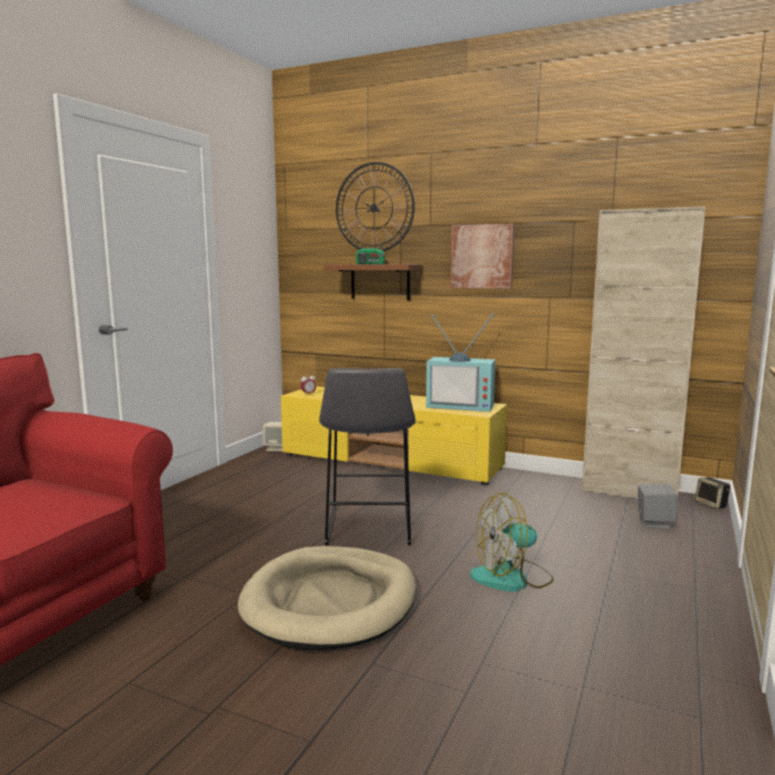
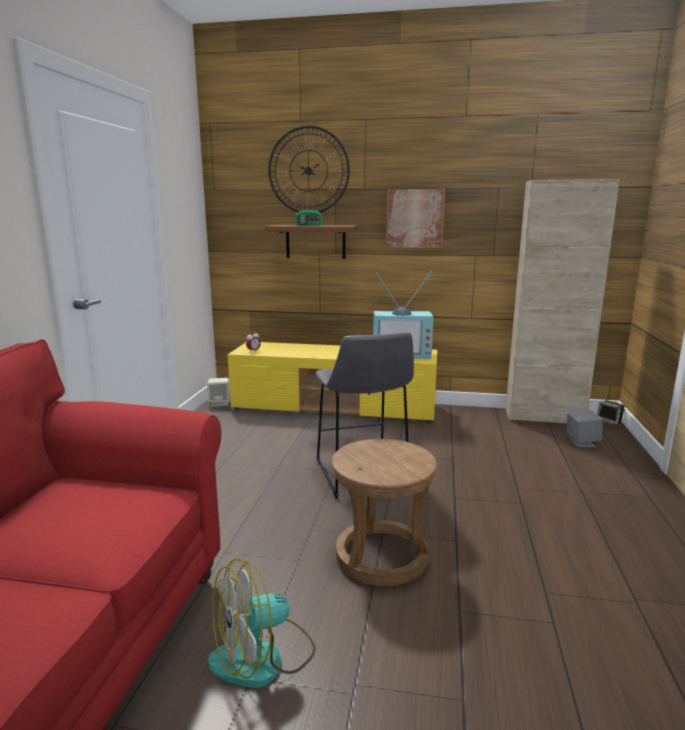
camera: 15 degrees left, 5 degrees up
beige dog bed [238,546,416,651] -> brown stool [331,439,437,586]
fan [470,492,554,592] -> fan moved to [208,558,316,688]

